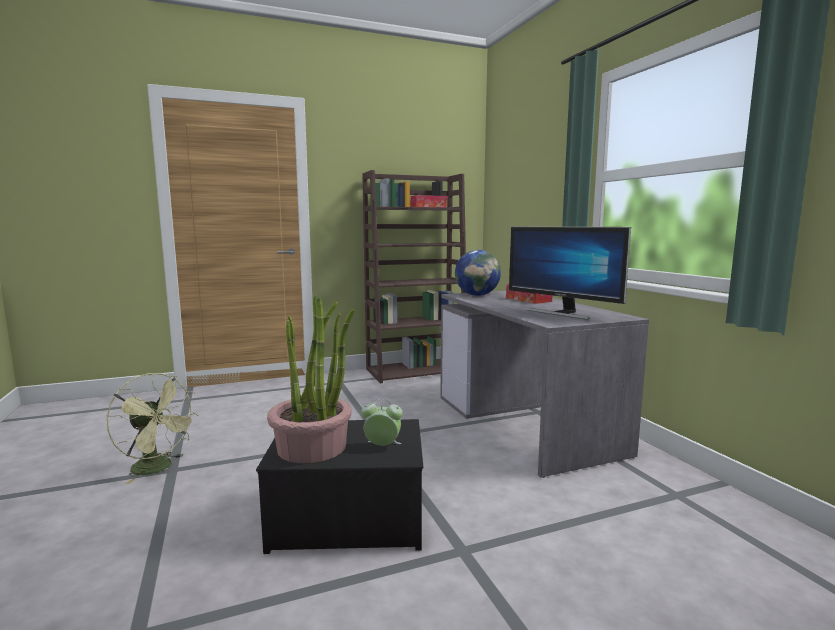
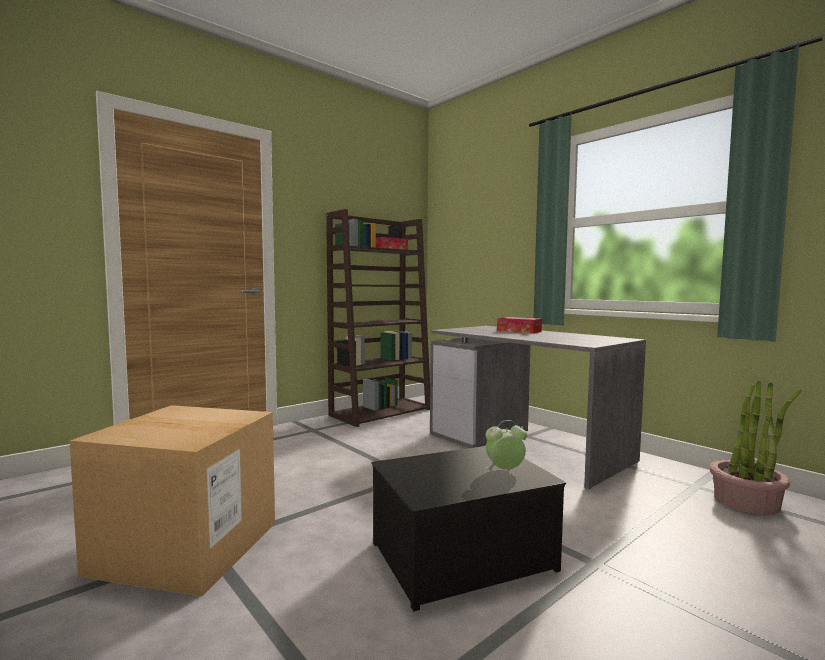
camera: 20 degrees left, 5 degrees down
green fan [107,373,198,484] -> cardboard box [69,405,275,597]
potted plant [267,296,355,463] -> potted plant moved to [709,381,802,515]
globe [455,250,501,296] -> none
monitor [509,227,631,320] -> none

